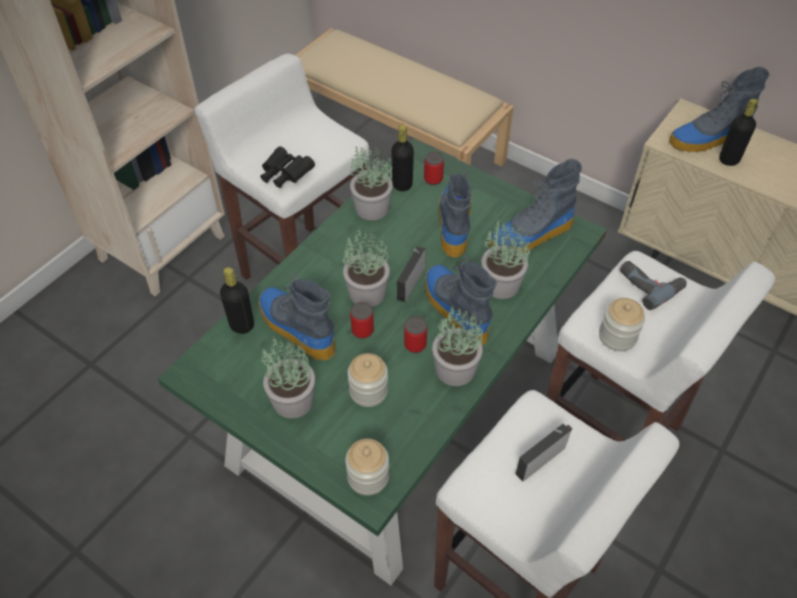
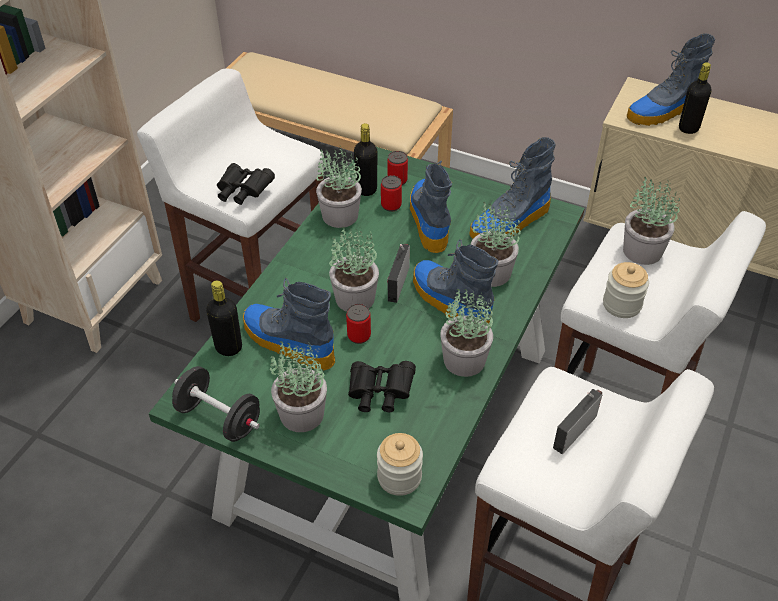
camera: 10 degrees left, 5 degrees down
jar [347,353,388,407] -> black binoculars [348,361,416,412]
can [404,316,427,353] -> can moved to [381,175,402,212]
power drill [620,261,687,310] -> potted plant [623,177,680,265]
none -> black dumbbell [172,366,260,442]

